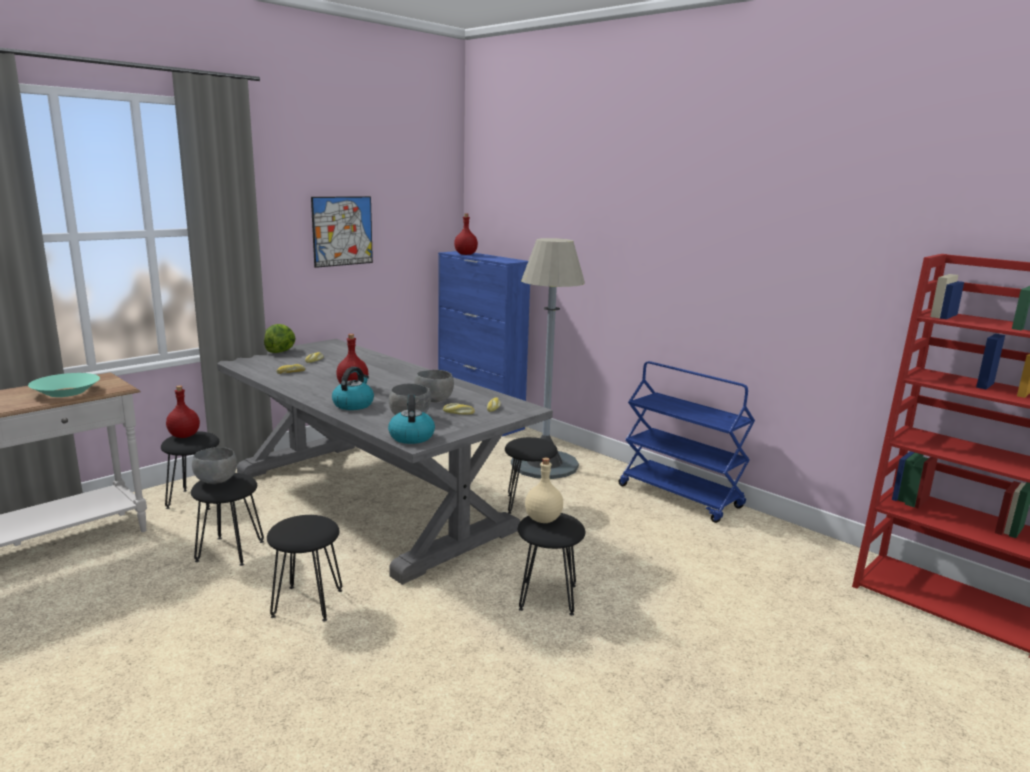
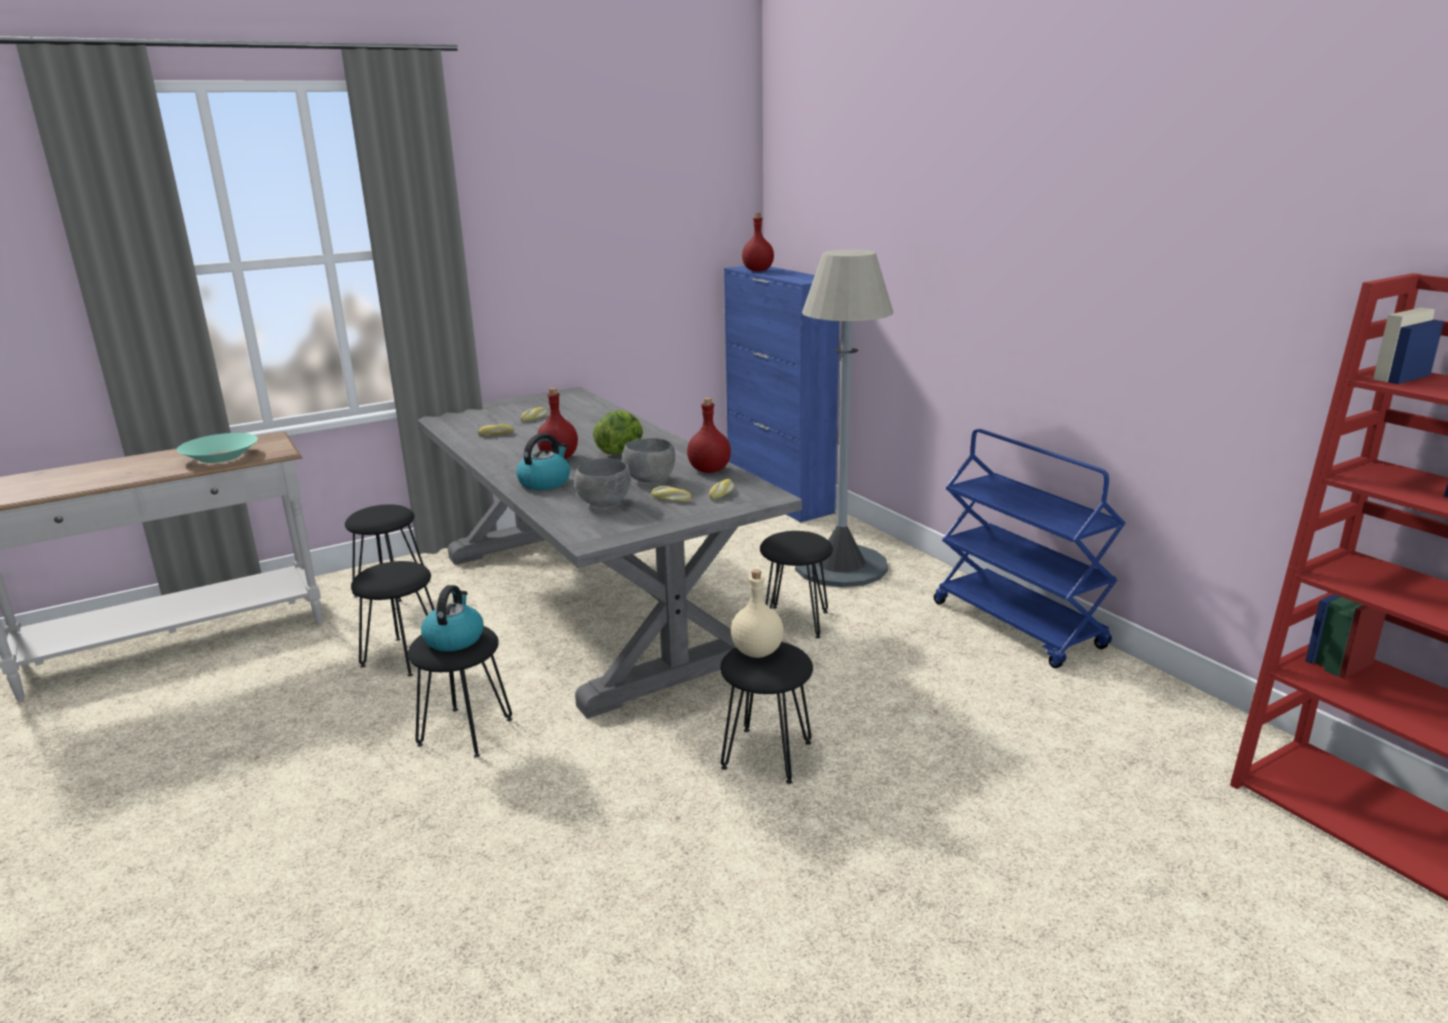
camera: 15 degrees right, 5 degrees up
red bottle [166,386,200,438] -> red bottle moved to [687,397,731,473]
grey bowl [192,447,237,484] -> none
lettuce [264,324,296,353] -> lettuce moved to [593,410,643,454]
picture [311,196,373,268] -> none
kettle [388,394,435,444] -> kettle moved to [421,585,484,651]

